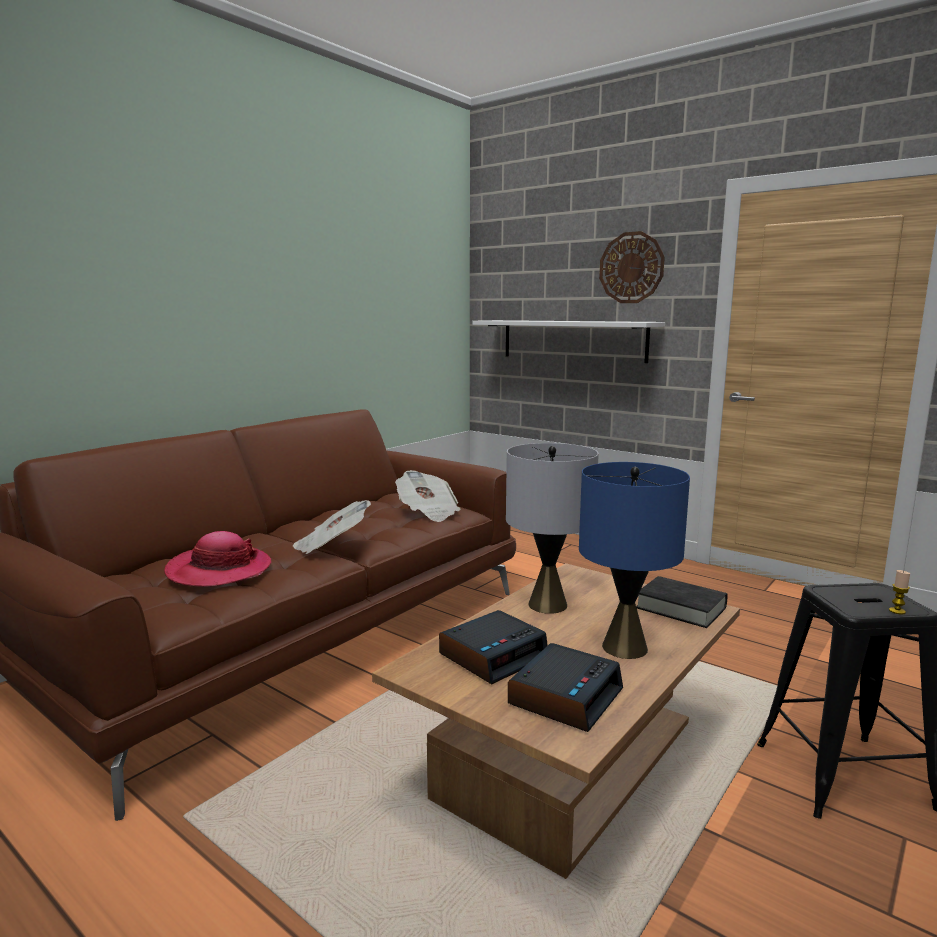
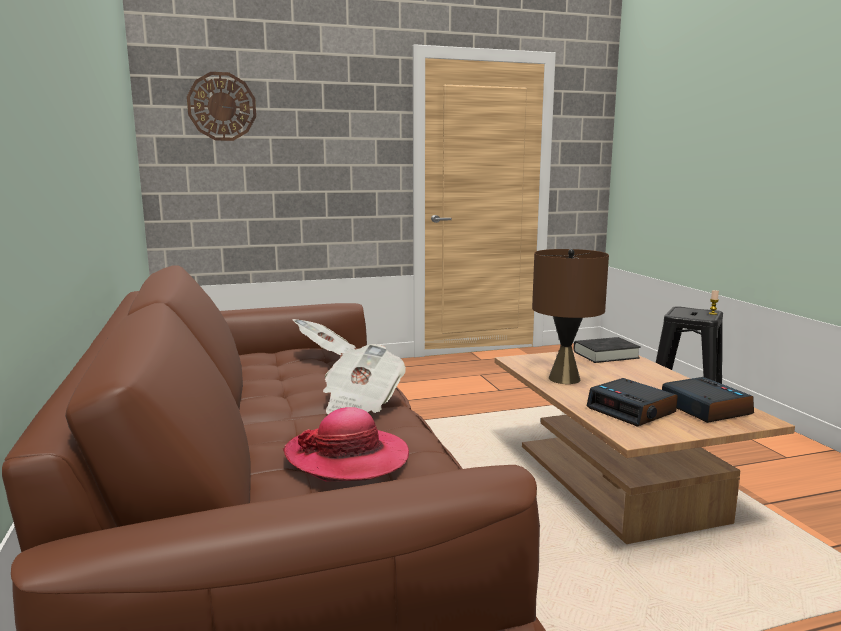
camera: 55 degrees left, 0 degrees up
alarm clock [439,610,548,684] -> alarm clock turned 150 degrees clockwise [587,378,678,427]
white shelf [472,320,665,363] -> none
grey table lamp [506,443,599,614] -> brown table lamp [532,249,609,384]
blue table lamp [579,462,690,659] -> none
wall clock [599,231,665,303] -> wall clock moved to [187,72,256,141]

